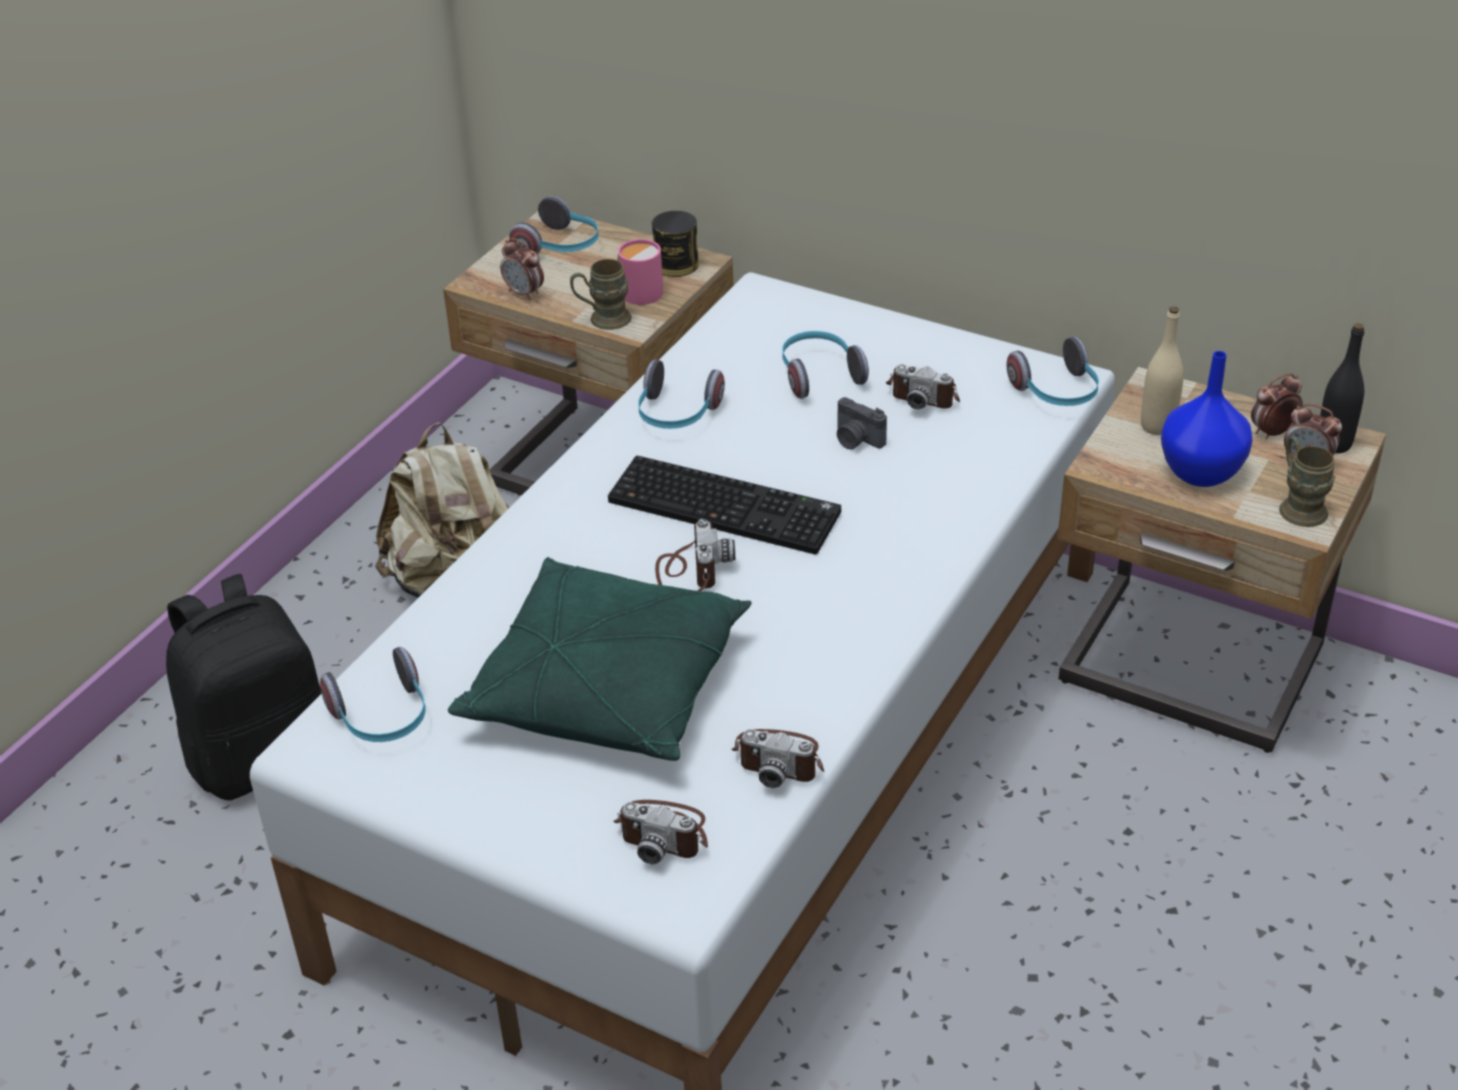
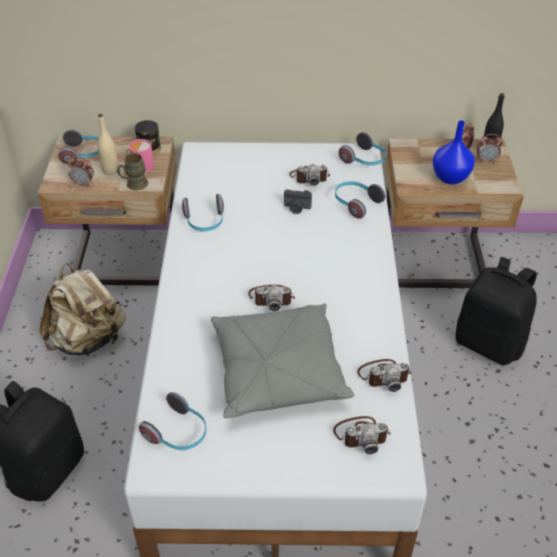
camera: 30 degrees left, 5 degrees up
green pillow [448,557,752,761] -> grey pillow [211,303,354,418]
keyboard [608,456,841,555] -> none
camera [655,519,735,591] -> camera turned 120 degrees clockwise [248,285,295,311]
headphones [782,331,869,399] -> headphones moved to [335,181,385,219]
beige bottle [1141,307,1184,435] -> beige bottle moved to [98,114,119,175]
brown mug [1279,436,1335,527] -> none
none -> black backpack [455,257,537,365]

